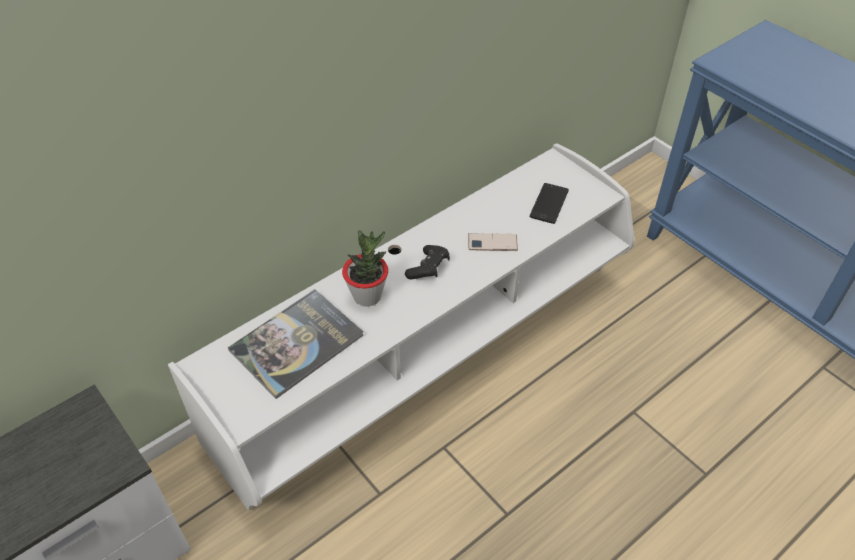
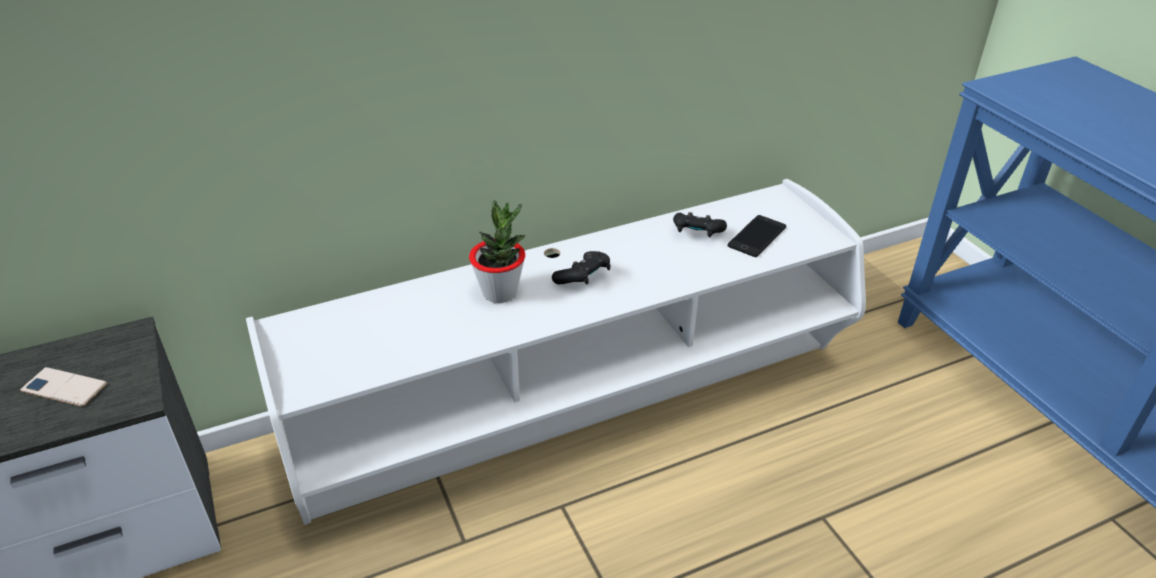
camera: 15 degrees right, 10 degrees down
book [228,289,364,399] -> none
phone [468,233,518,251] -> phone moved to [20,367,107,407]
none -> black game controller [673,212,727,237]

